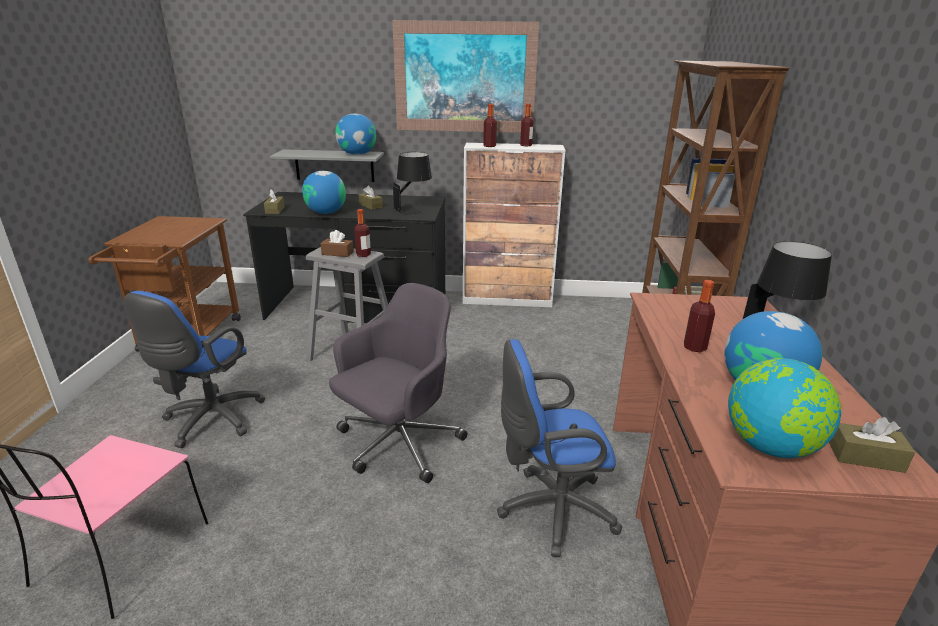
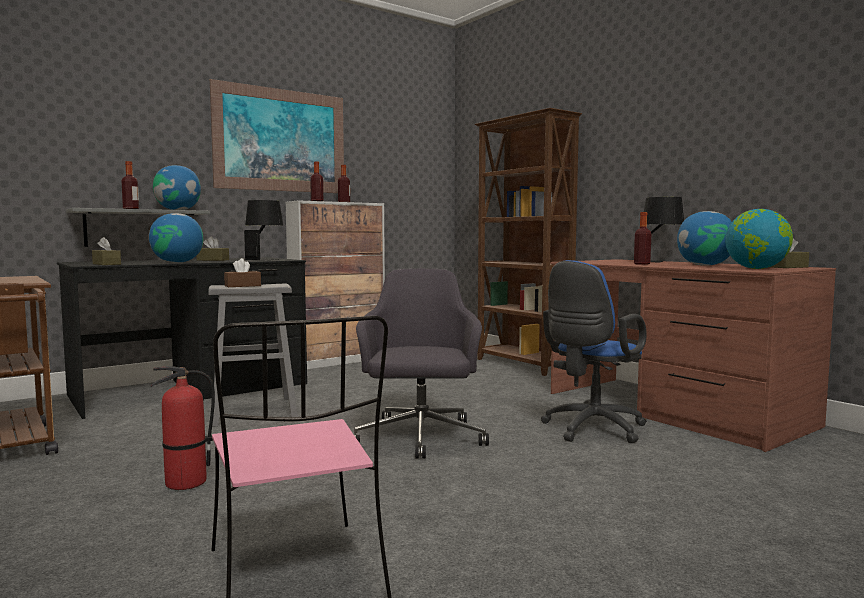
camera: 40 degrees left, 20 degrees down
blue office chair [124,291,265,448] -> fire extinguisher [151,366,215,490]
bottle [354,209,371,257] -> bottle moved to [122,161,139,209]

